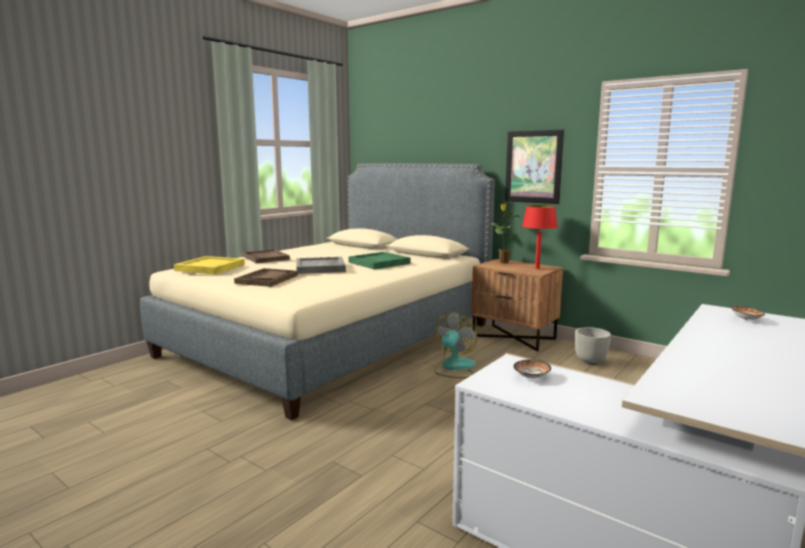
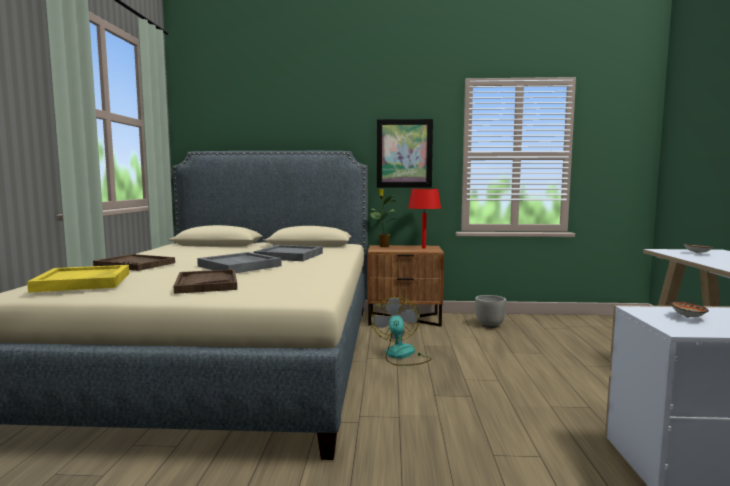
camera: 35 degrees left, 5 degrees down
green tray [349,252,410,270] -> grey tray [254,245,323,261]

